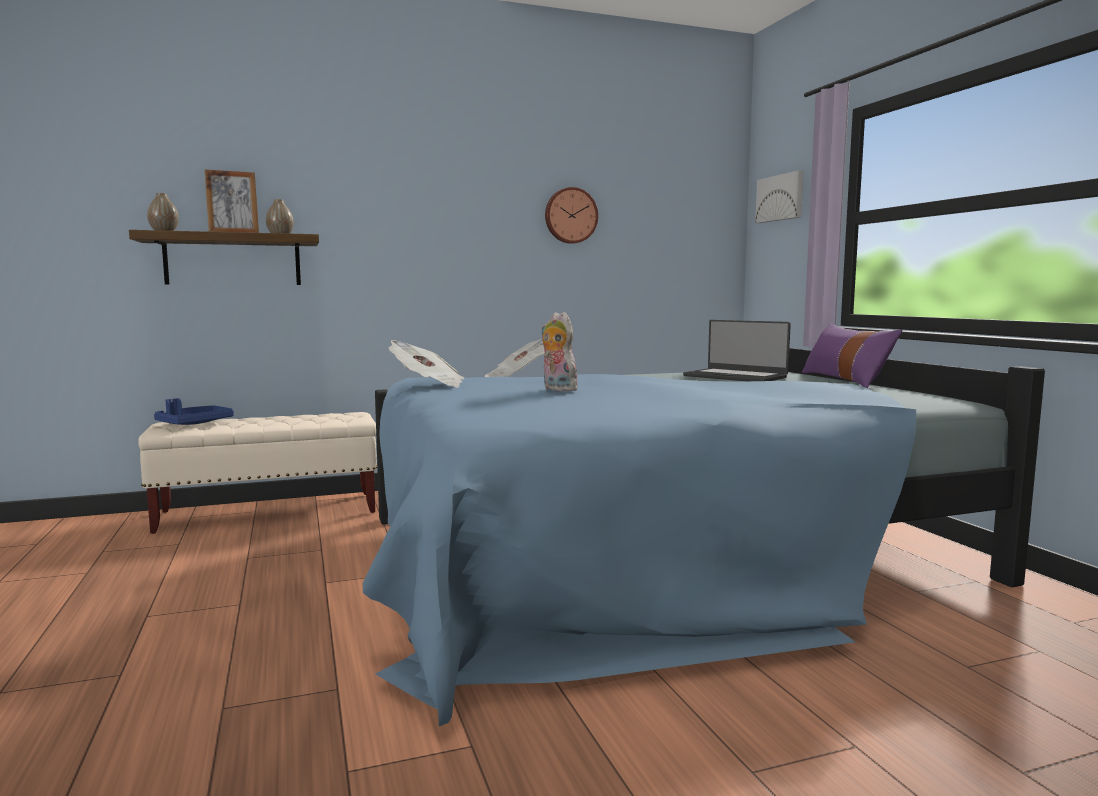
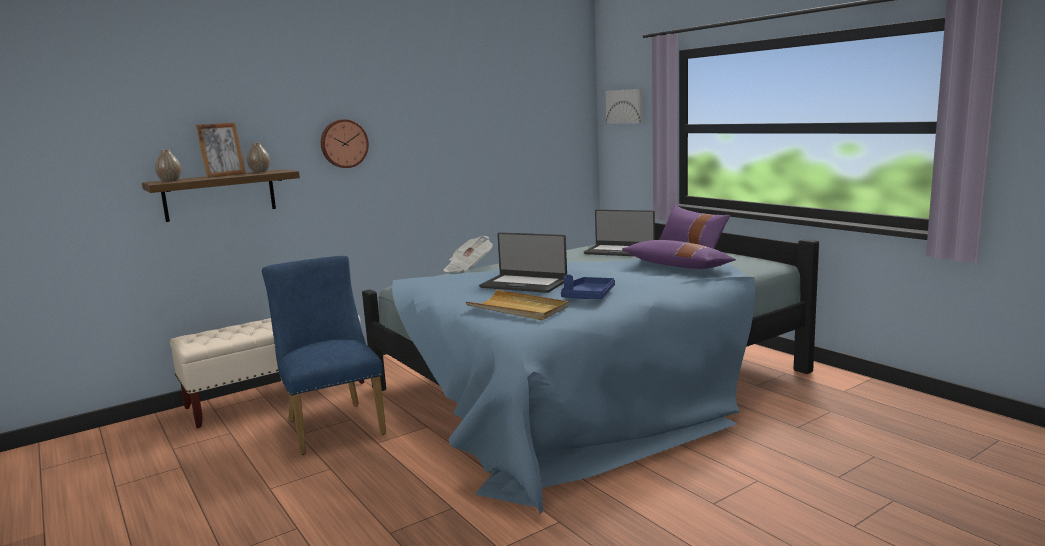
camera: 15 degrees left, 5 degrees up
blue tray [154,398,234,425] -> blue tray moved to [561,274,615,299]
newspaper [389,340,464,388] -> none
plush toy [541,312,581,391] -> laptop [479,232,567,293]
wall clock [545,187,598,244] -> wall clock moved to [321,119,369,168]
none -> blue chair [262,256,386,455]
none -> beige tray [466,290,569,320]
none -> purple pillow [622,240,736,269]

